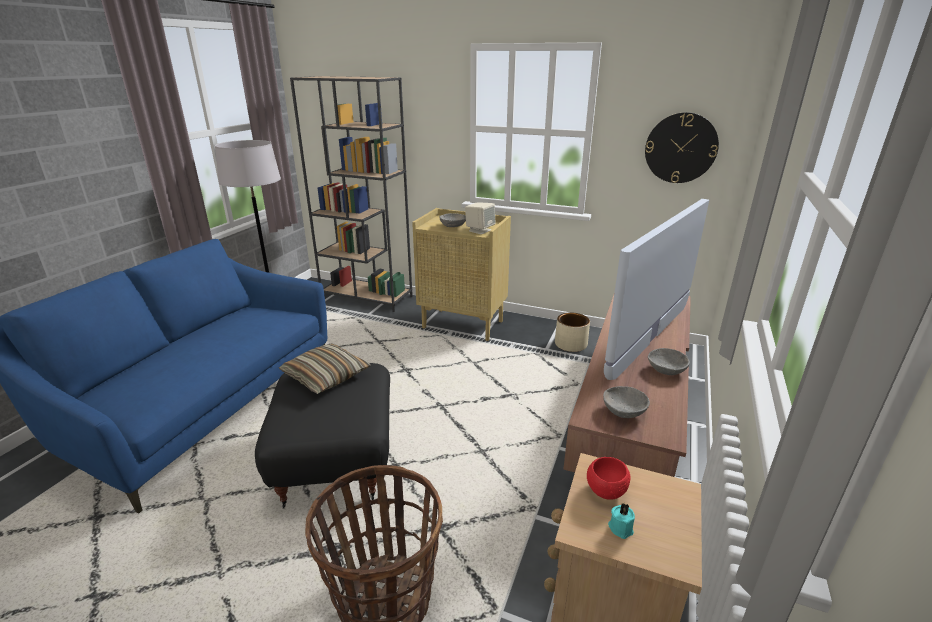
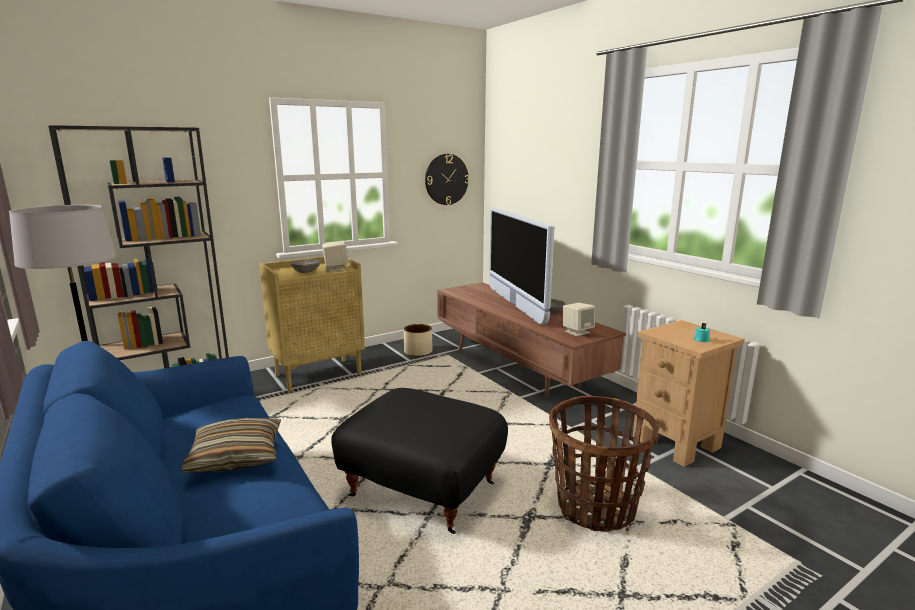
camera: 55 degrees left, 10 degrees down
pillow [279,343,371,394] -> pillow moved to [181,418,281,473]
red bowl [587,457,630,500] -> none
grey bowl [603,386,650,418] -> beige speaker [563,303,595,336]

